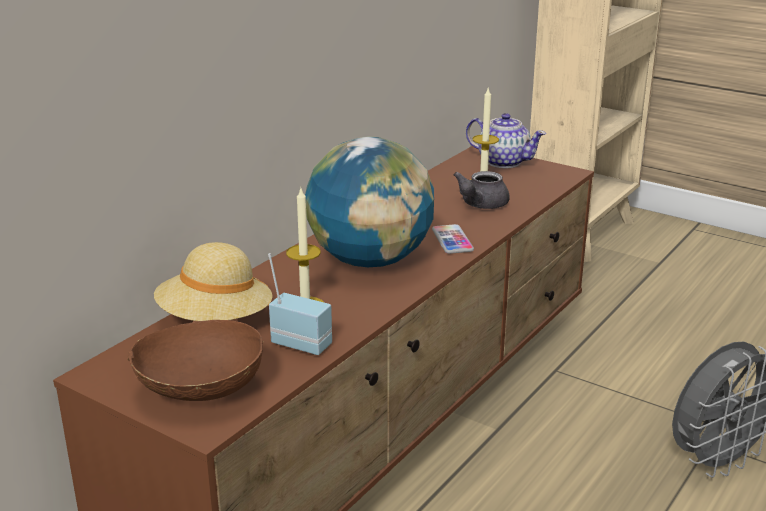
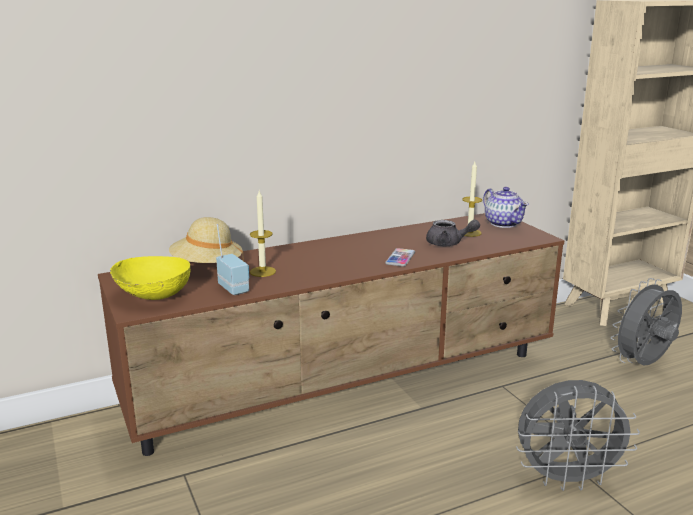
camera: 30 degrees right, 5 degrees down
brown bowl [128,320,263,401] -> yellow bowl [110,256,190,300]
globe [305,136,434,267] -> none
grey teapot [454,171,509,209] -> grey teapot turned 135 degrees counterclockwise [426,219,480,246]
none -> grey fan [610,278,682,365]

